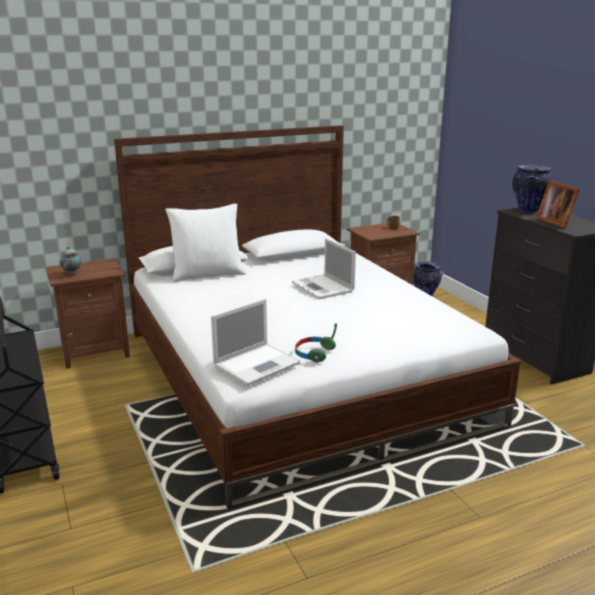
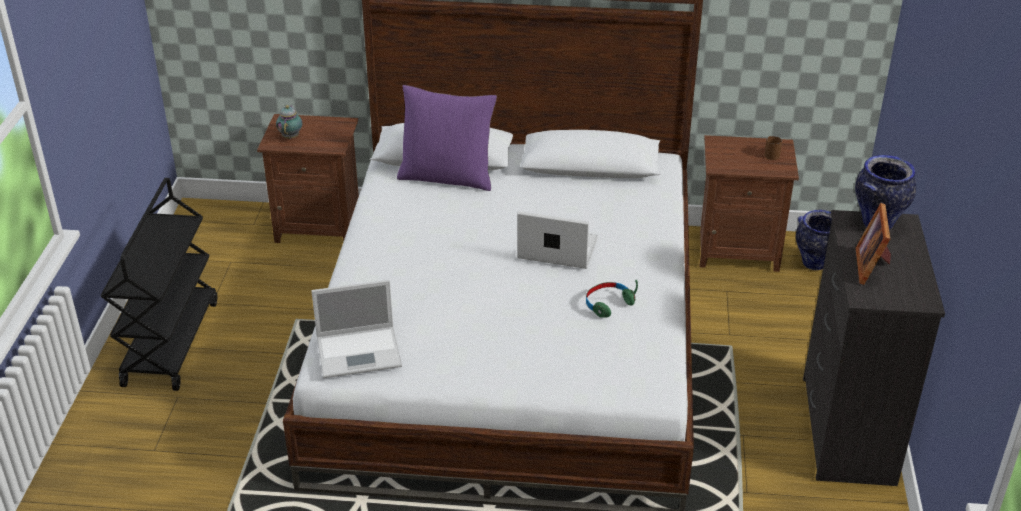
camera: 30 degrees right, 15 degrees up
white pillow [165,203,246,282] -> purple pillow [397,85,497,191]
laptop [292,238,356,299] -> laptop turned 105 degrees clockwise [517,211,598,269]
green headphones [295,323,337,363] -> green headphones moved to [586,280,638,318]

